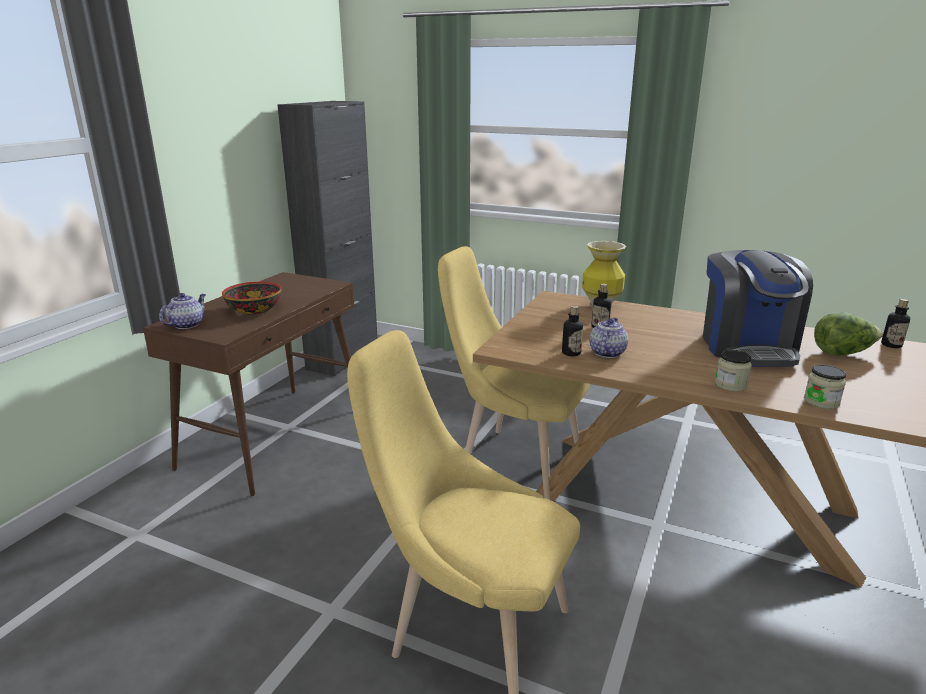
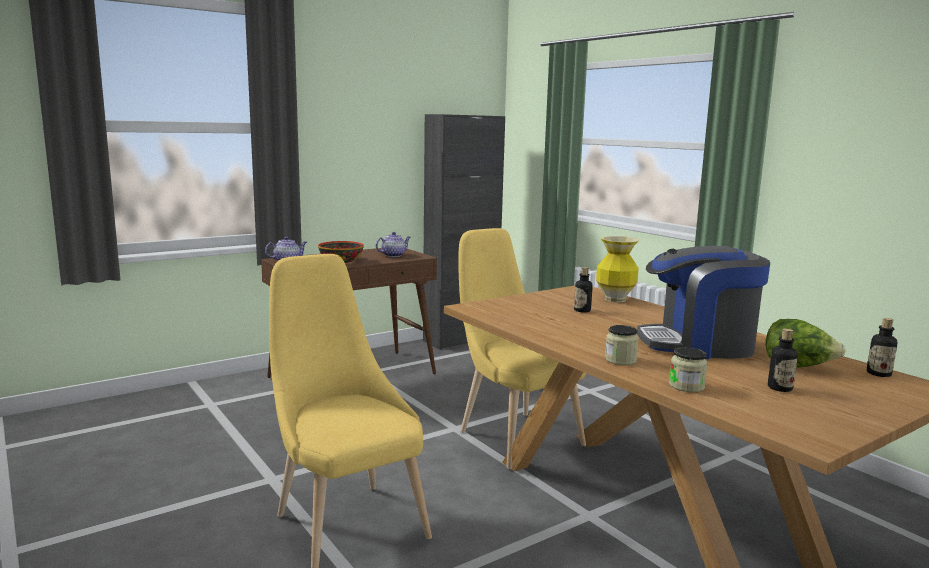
camera: 30 degrees right, 10 degrees down
bottle [562,305,583,356] -> bottle moved to [768,329,798,392]
teapot [589,318,628,358] -> teapot moved to [376,232,410,257]
coffee machine [703,250,813,367] -> coffee machine turned 60 degrees clockwise [637,246,770,359]

